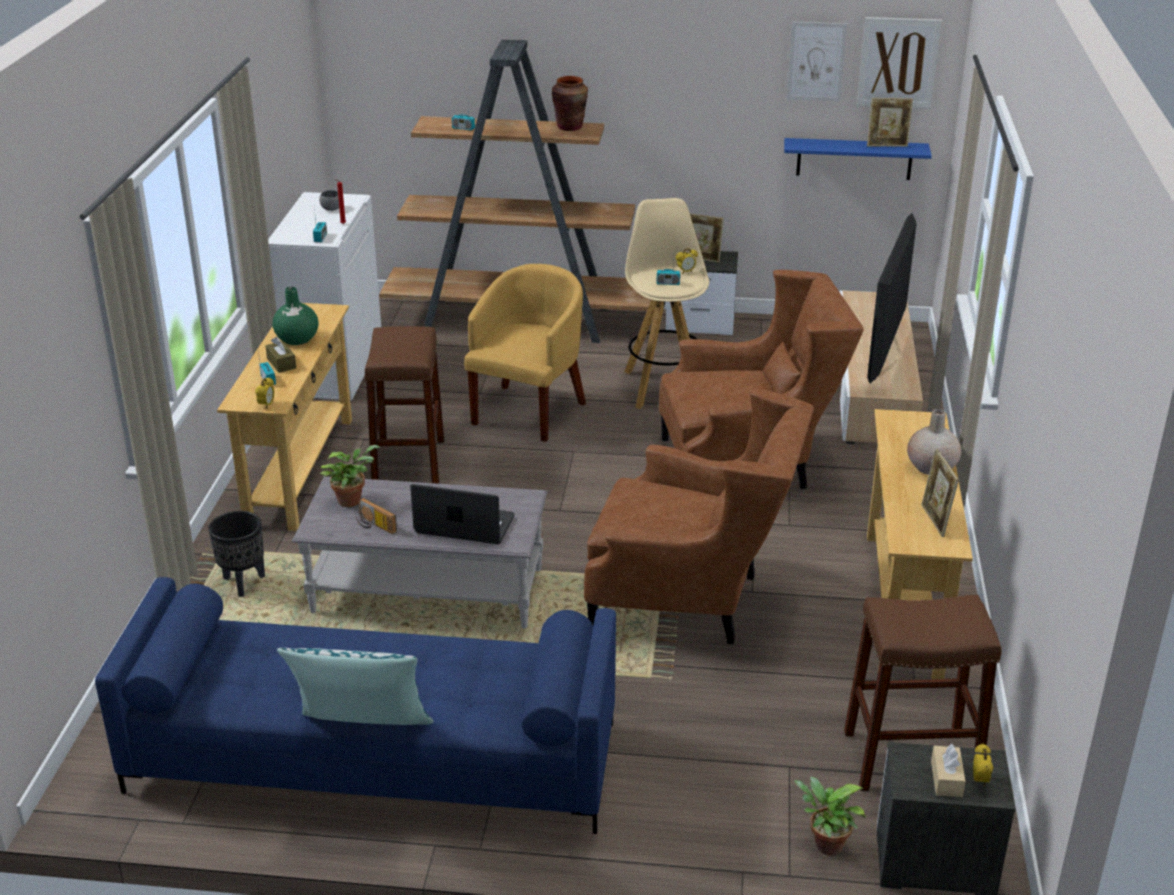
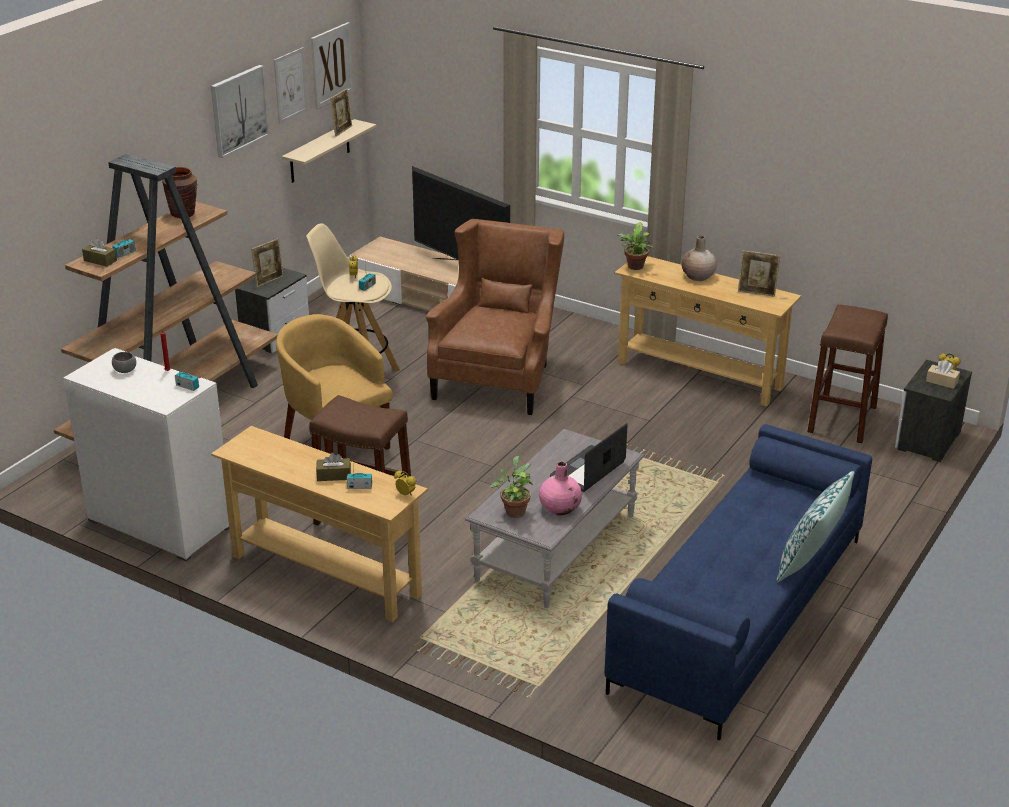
camera: 65 degrees left, 0 degrees up
black planter [208,511,265,597] -> none
green vase [272,287,319,345] -> none
radio [355,498,397,534] -> pink vase [539,462,582,515]
brown armchair [584,388,814,644] -> none
blue shelf [784,138,932,180] -> beige shelf [282,119,376,183]
potted plant [794,777,866,855] -> potted plant moved to [617,222,654,270]
none -> brown tissue box [82,238,117,267]
none -> picture [211,65,269,158]

